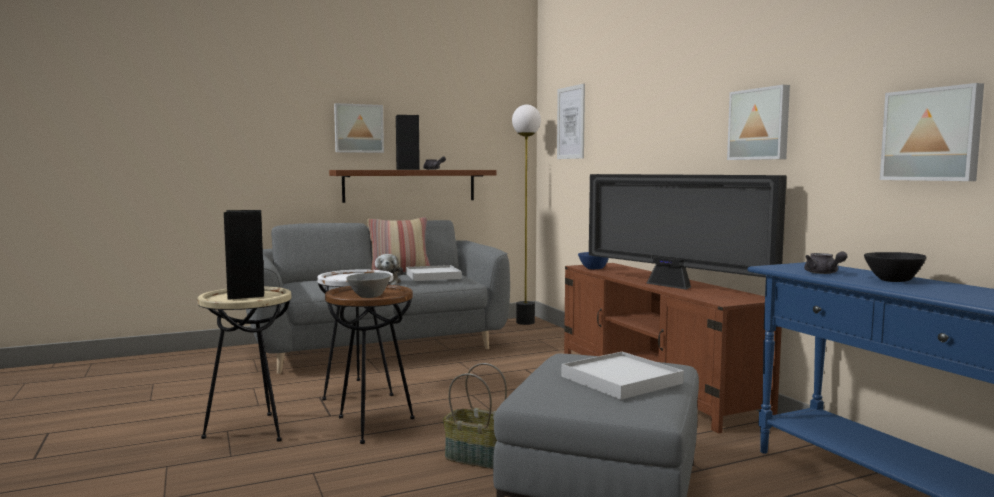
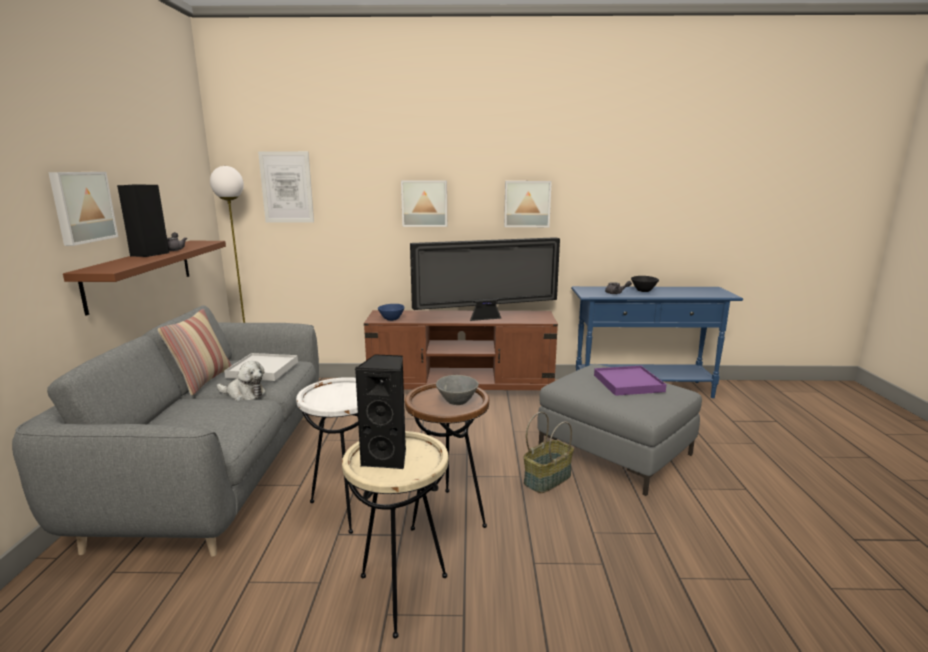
camera: 65 degrees left, 10 degrees up
white tray [562,352,684,400] -> purple tray [594,366,667,396]
picture [880,83,984,181] -> picture moved to [401,180,447,227]

